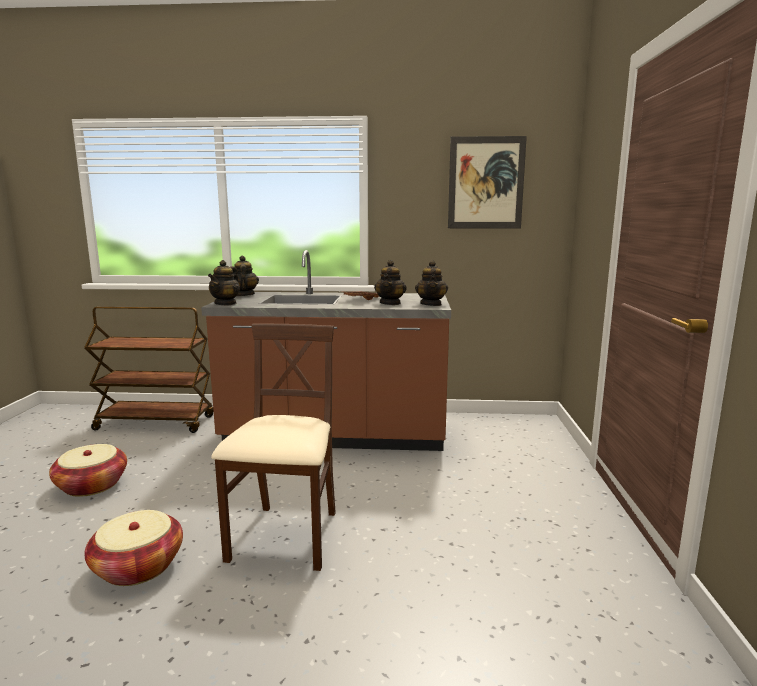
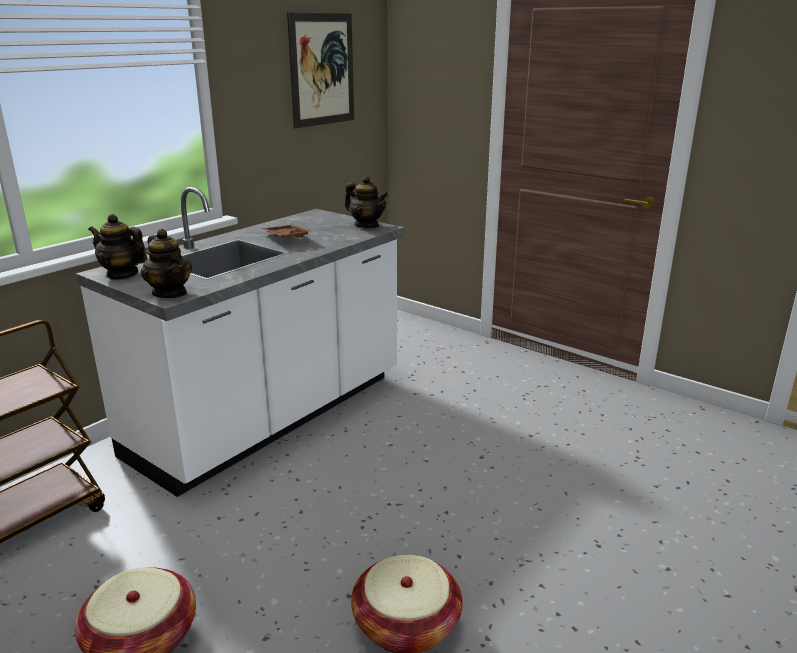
camera: 55 degrees left, 10 degrees up
brown counter [201,250,451,451] -> white counter [76,187,404,497]
beige chair [211,324,336,571] -> none
teapot [374,260,407,305] -> none

